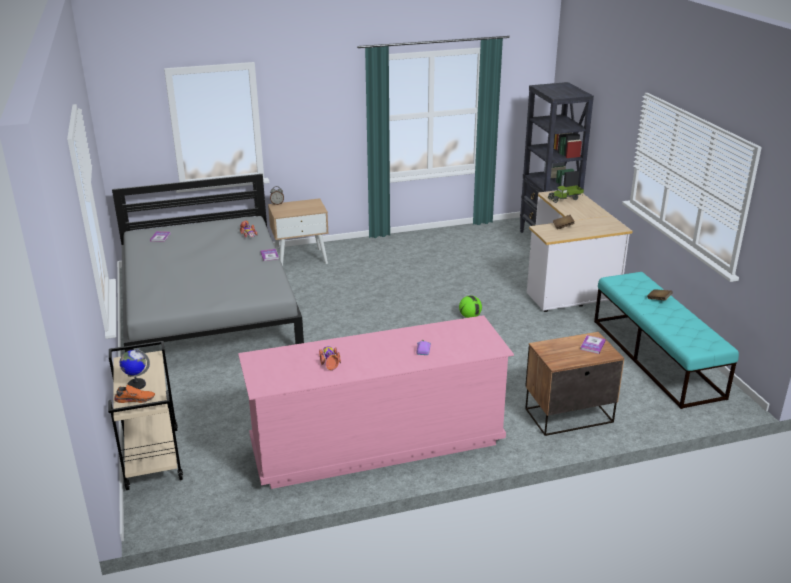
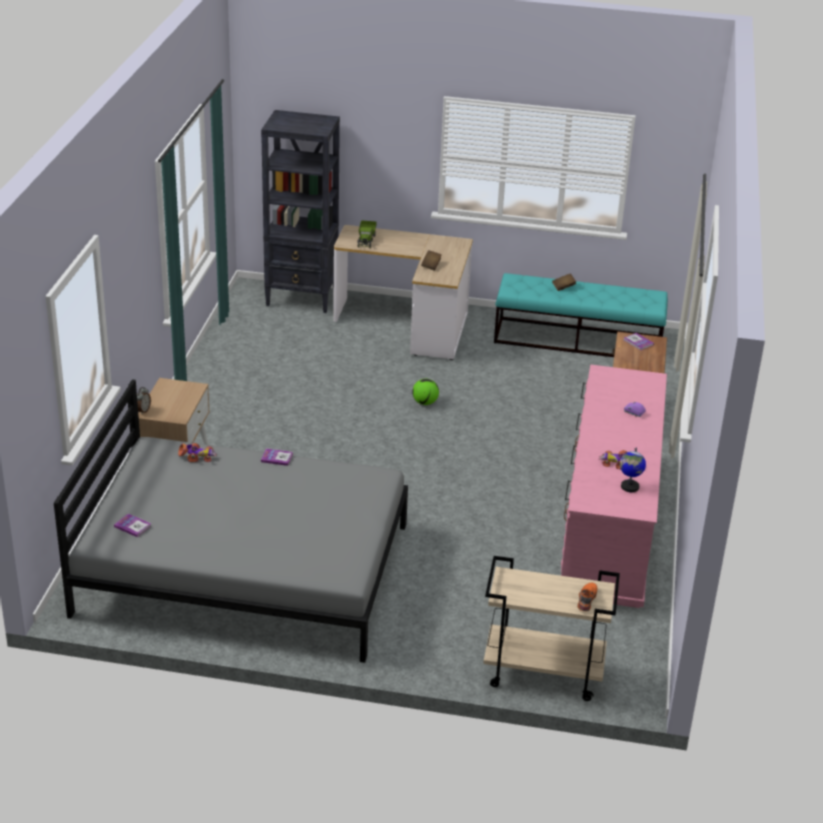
camera: 65 degrees left, 5 degrees up
globe [120,349,150,389] -> globe moved to [620,447,646,492]

